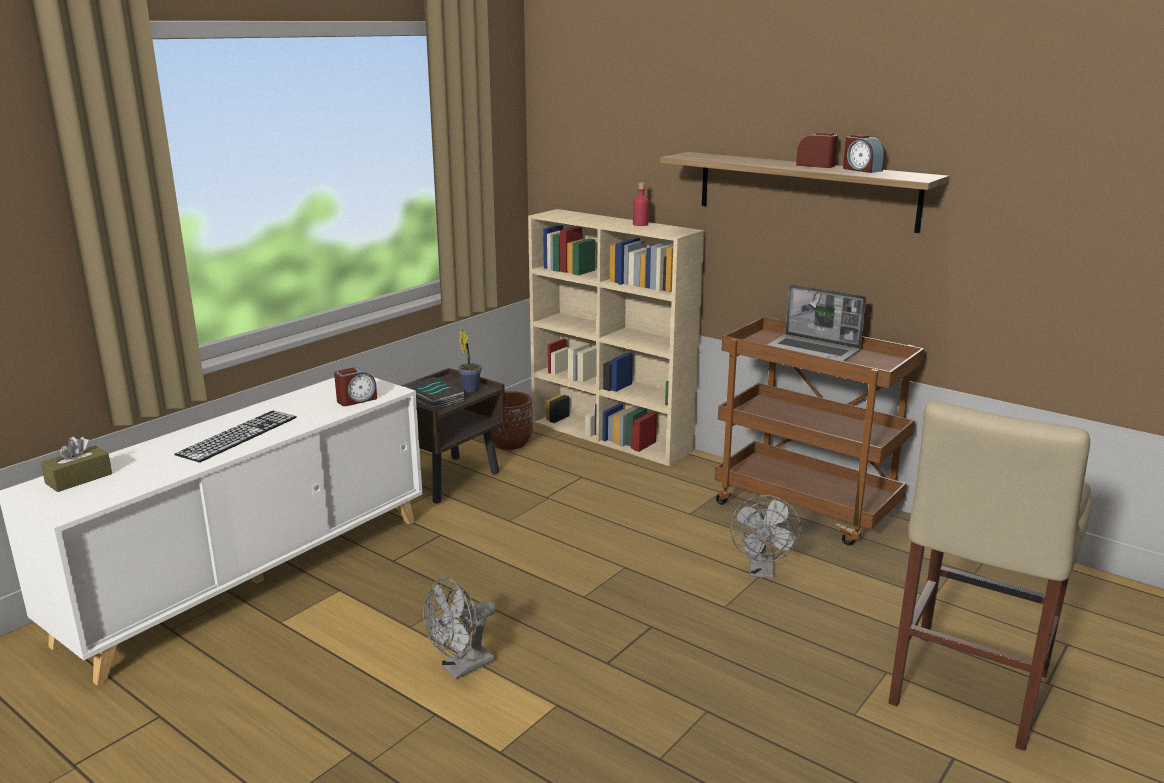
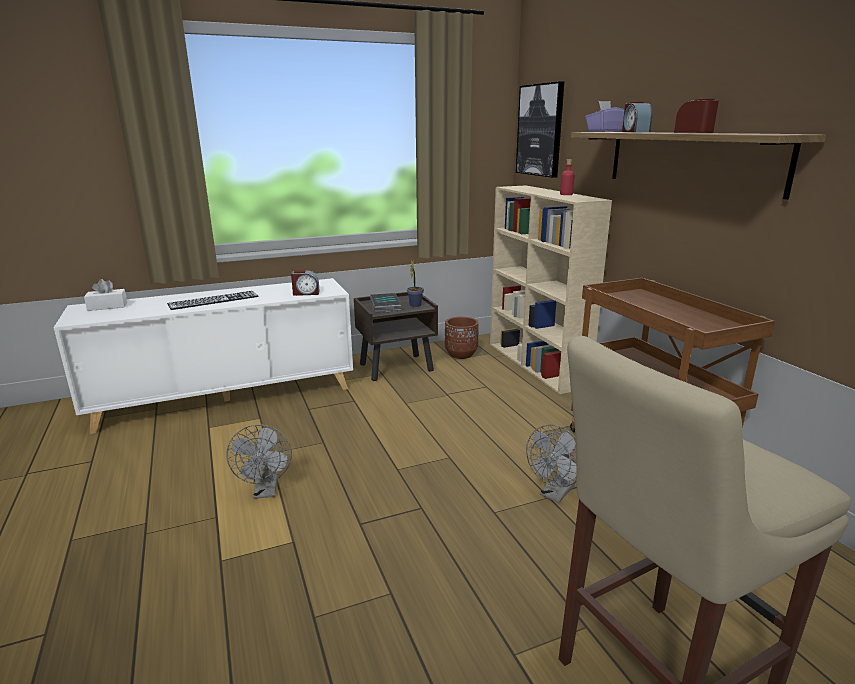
camera: 30 degrees right, 0 degrees up
brown tissue box [41,437,112,492] -> white tissue box [84,279,127,311]
grey fan [423,577,496,679] -> grey fan turned 90 degrees counterclockwise [226,424,292,499]
laptop [767,284,866,361] -> none
alarm clock [843,134,885,173] -> alarm clock moved to [622,102,653,132]
none -> picture [516,81,564,178]
none -> purple tissue box [585,101,625,132]

